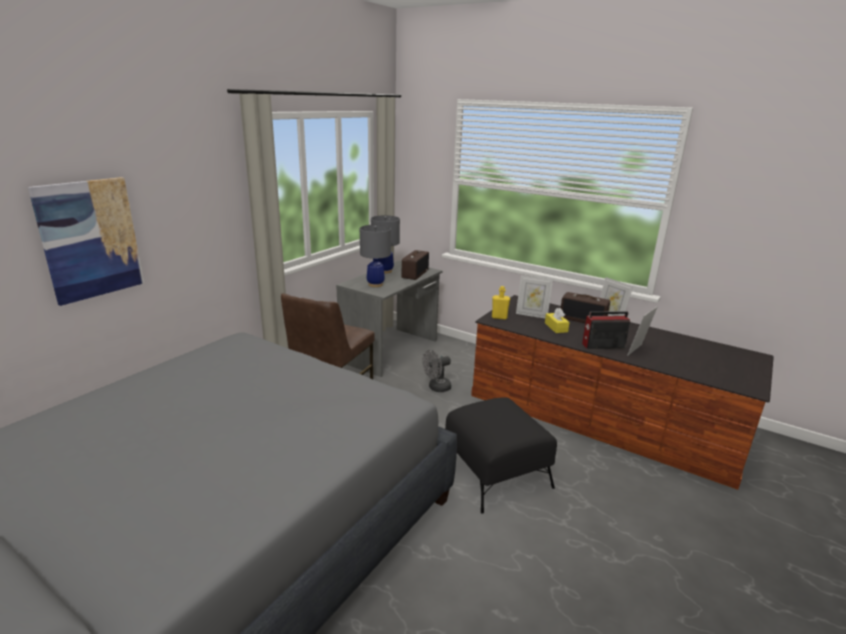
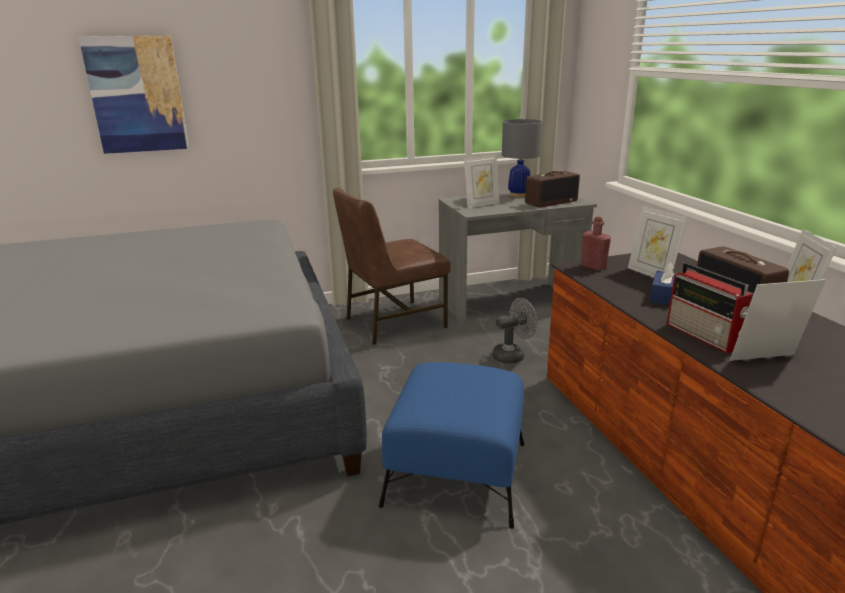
camera: 40 degrees right, 0 degrees up
grey table lamp [360,225,391,287] -> picture frame [464,155,499,208]
grey fan [422,350,451,392] -> grey fan turned 150 degrees clockwise [492,298,537,364]
black ottoman [445,398,557,514] -> blue ottoman [379,362,524,529]
yellow bottle [492,286,510,320] -> red bottle [581,216,611,271]
yellow tissue box [545,308,570,333] -> blue tissue box [650,262,675,305]
radio [582,311,630,349] -> radio turned 150 degrees counterclockwise [667,262,754,353]

